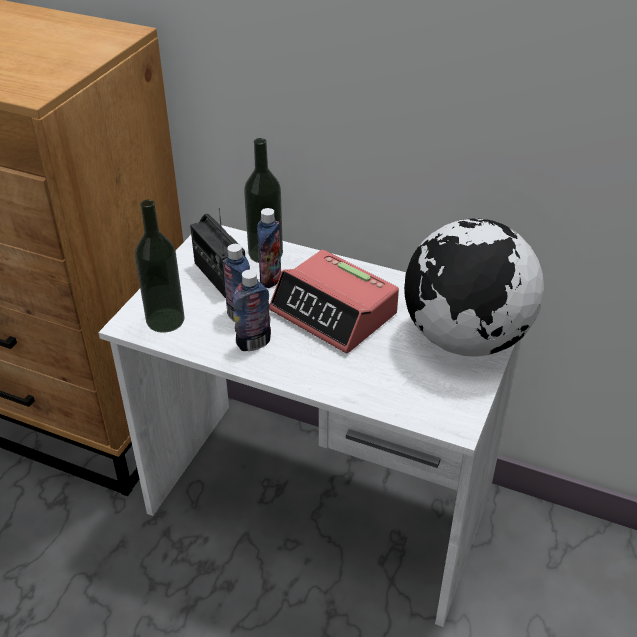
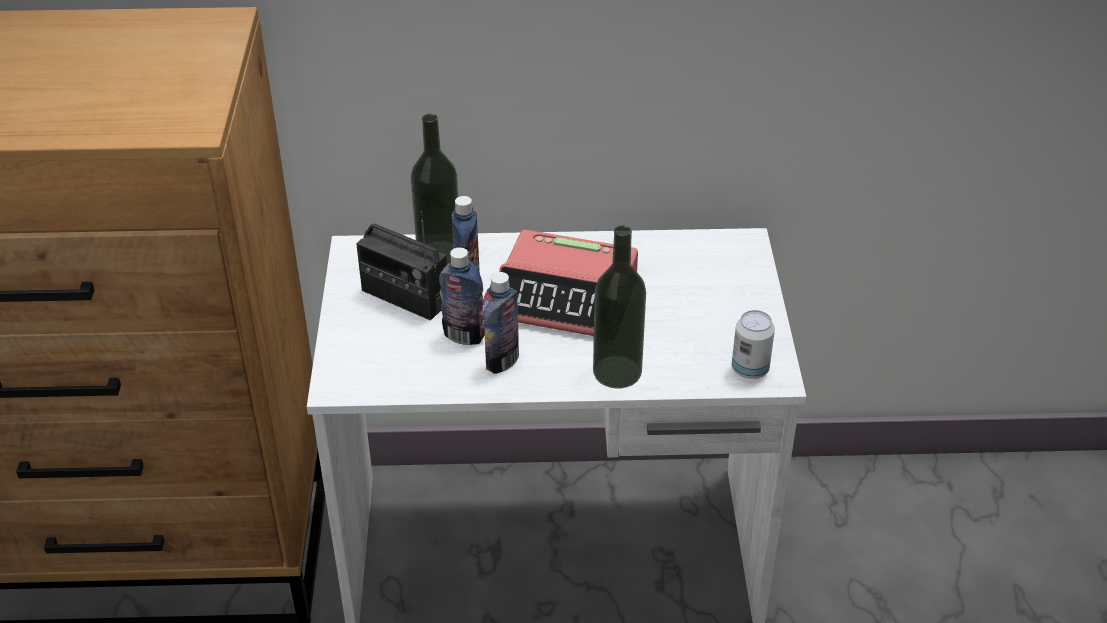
camera: 25 degrees left, 0 degrees up
bottle [135,199,184,333] -> bottle moved to [593,225,646,389]
globe [404,218,544,357] -> none
none -> can [732,310,775,379]

